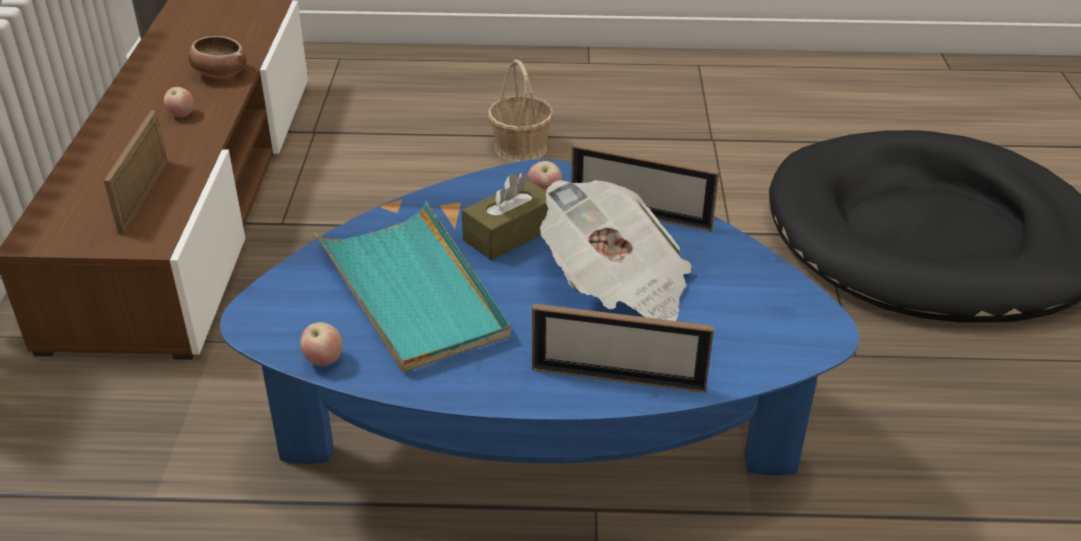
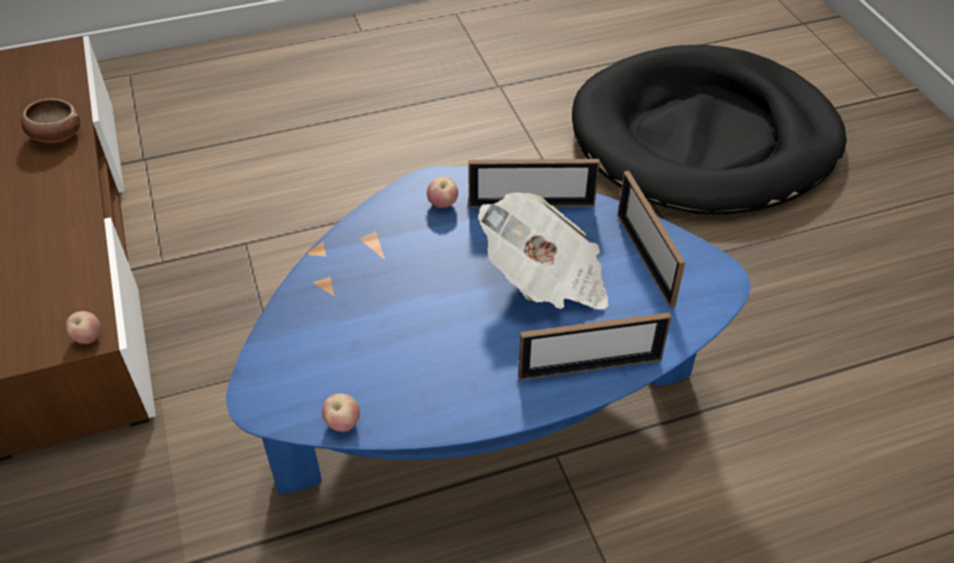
camera: 20 degrees left, 10 degrees up
picture frame [104,110,168,235] -> picture frame moved to [617,170,685,308]
apple [164,87,194,118] -> apple moved to [66,311,101,344]
turquoise tray [314,201,511,373] -> none
brown tissue box [462,172,548,260] -> none
basket [488,59,554,162] -> none

